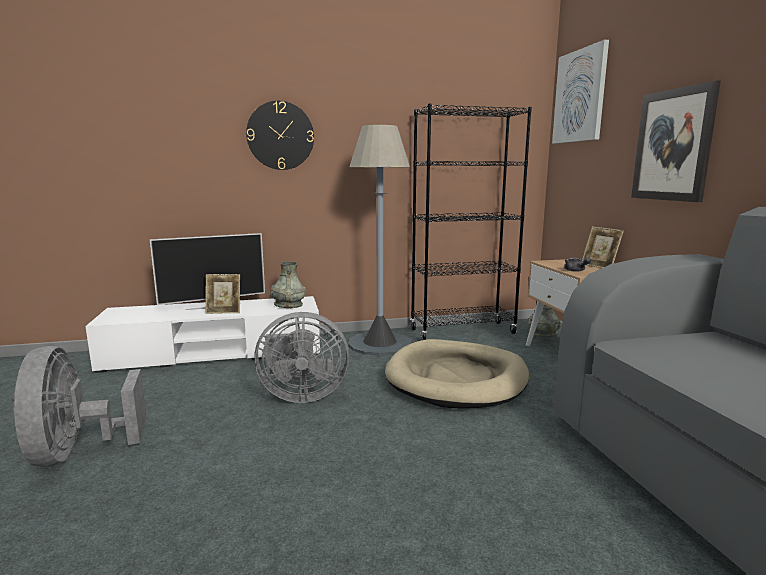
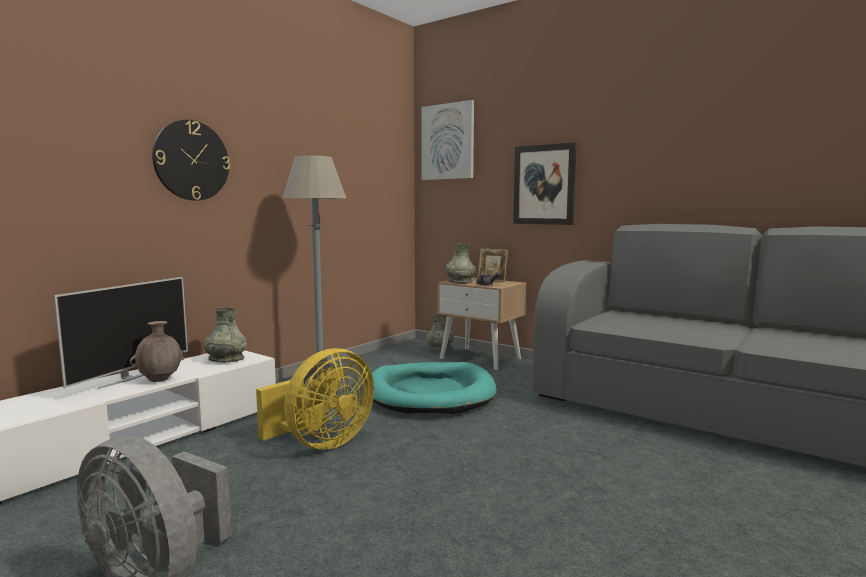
camera: 40 degrees left, 5 degrees down
picture frame [205,274,240,314] -> brown vase [130,321,186,382]
grey fan [254,312,349,403] -> yellow fan [256,348,374,450]
beige dog bed [385,339,529,408] -> turquoise dog bed [372,362,497,414]
black bookcase [410,104,532,340] -> none
none -> grey vase [445,243,476,283]

